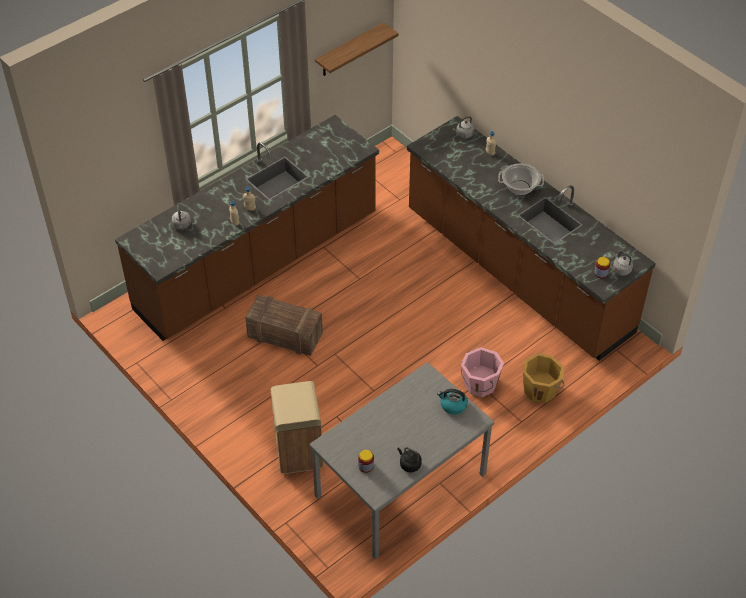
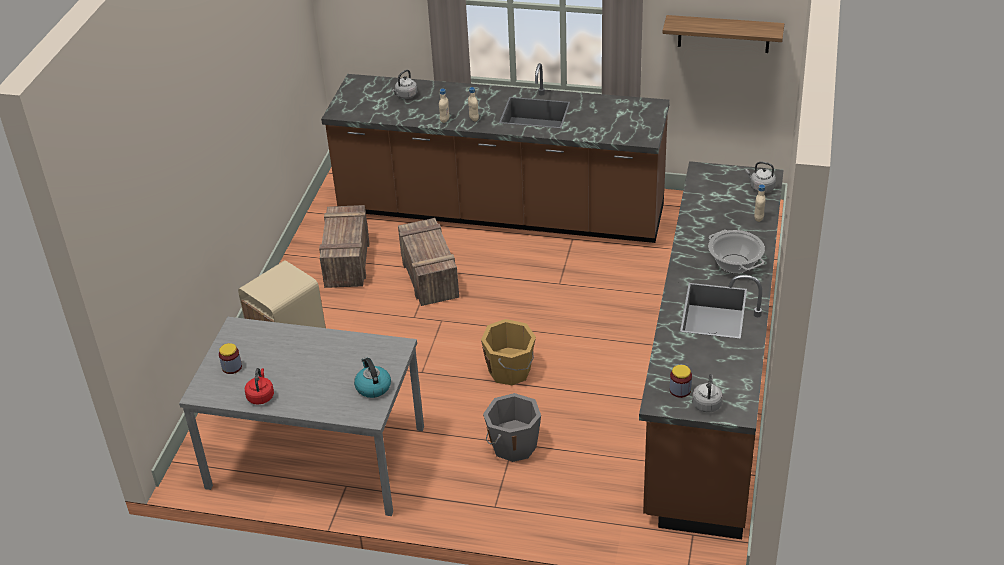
camera: 55 degrees right, 10 degrees down
black kettle [397,447,422,472] -> red kettle [245,368,274,405]
pink bucket [461,347,504,397] -> grey bucket [483,393,541,462]
orange bucket [523,353,565,403] -> orange bucket moved to [481,319,536,385]
none -> crate [319,205,370,288]

